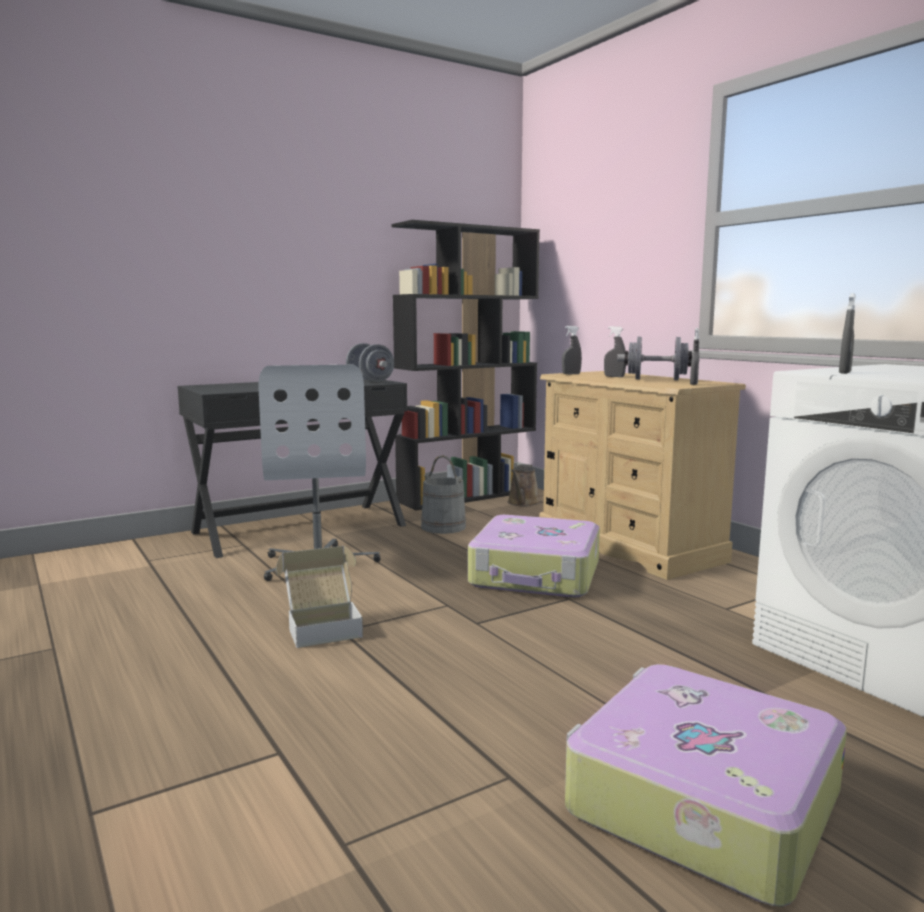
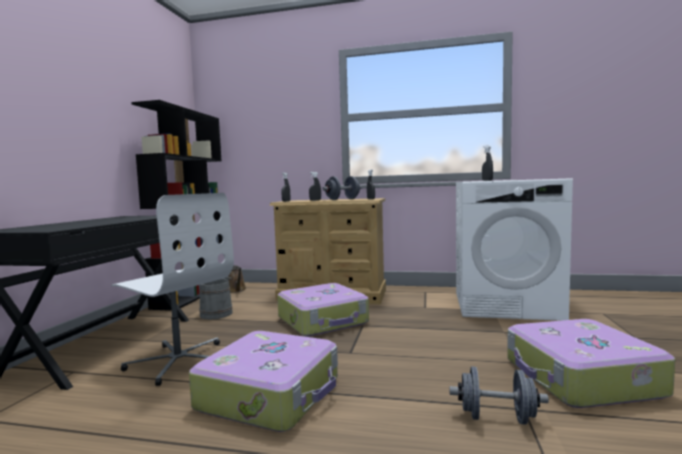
camera: 45 degrees left, 5 degrees down
cardboard box [276,546,363,648] -> suitcase [189,331,338,432]
grey dumbbell [346,343,394,382] -> grey dumbbell moved to [450,366,549,425]

